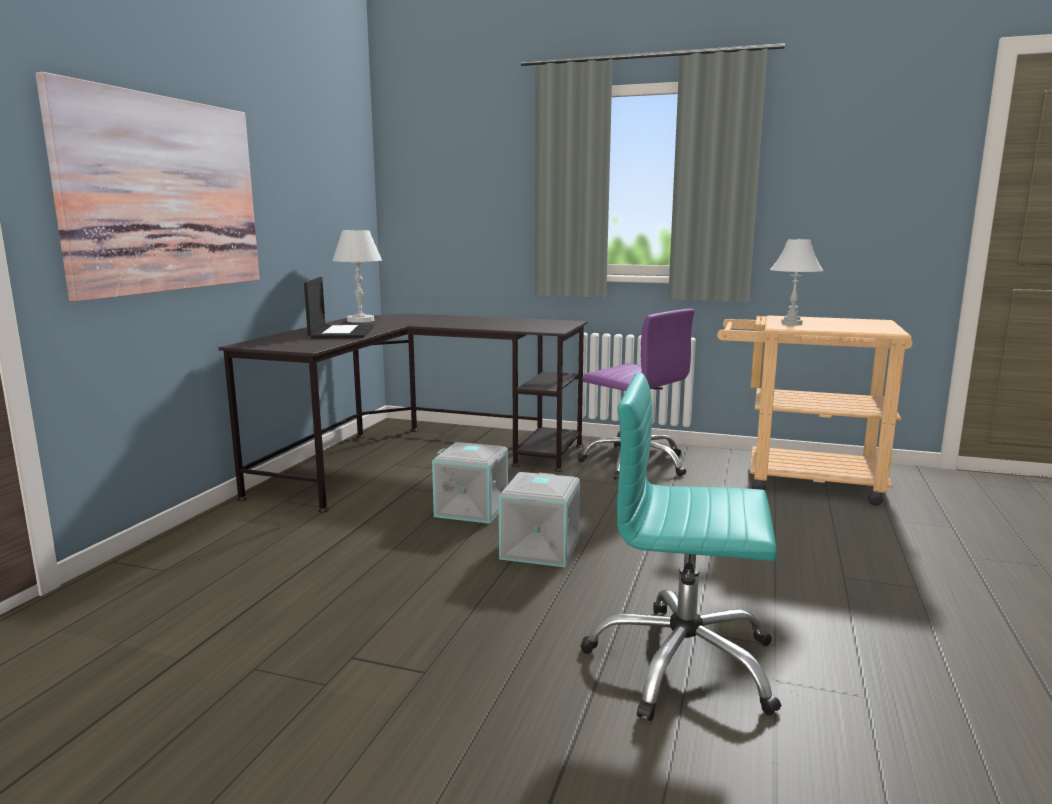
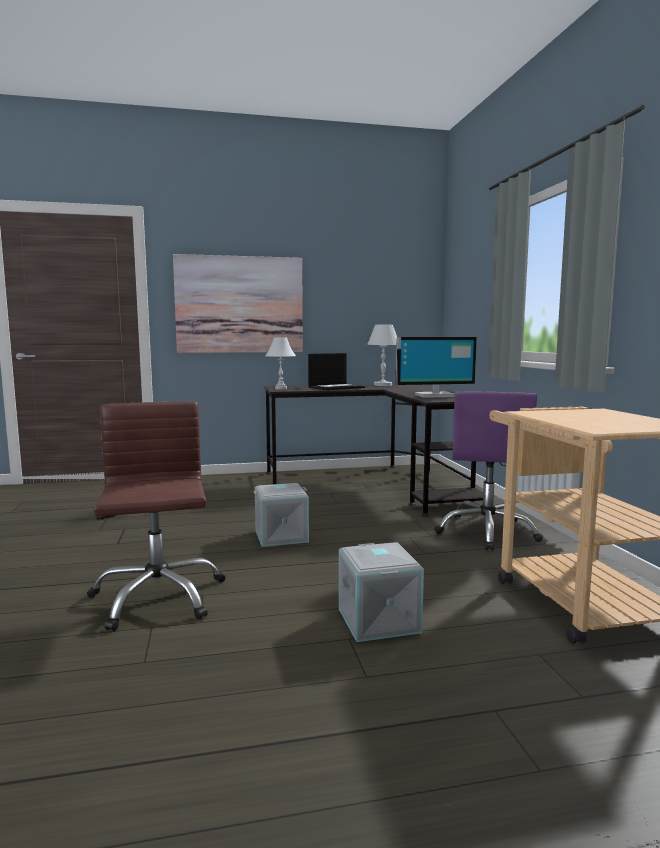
camera: 60 degrees right, 5 degrees down
grey storage box [432,442,508,524] -> grey storage box moved to [339,542,424,642]
turquoise office chair [580,373,781,721] -> brown office chair [87,402,225,631]
white table lamp [770,239,824,325] -> white table lamp moved to [265,337,296,390]
none -> monitor [396,337,477,398]

